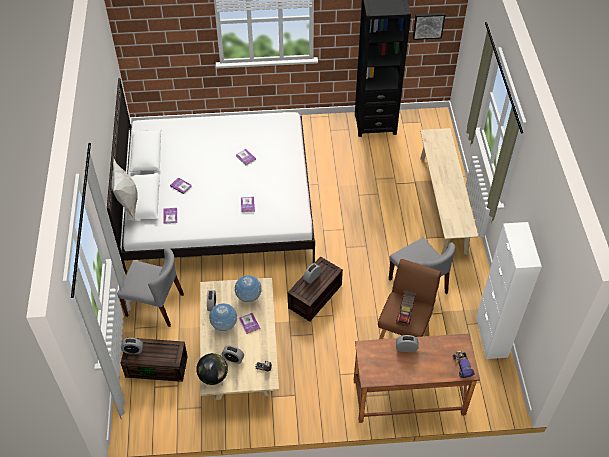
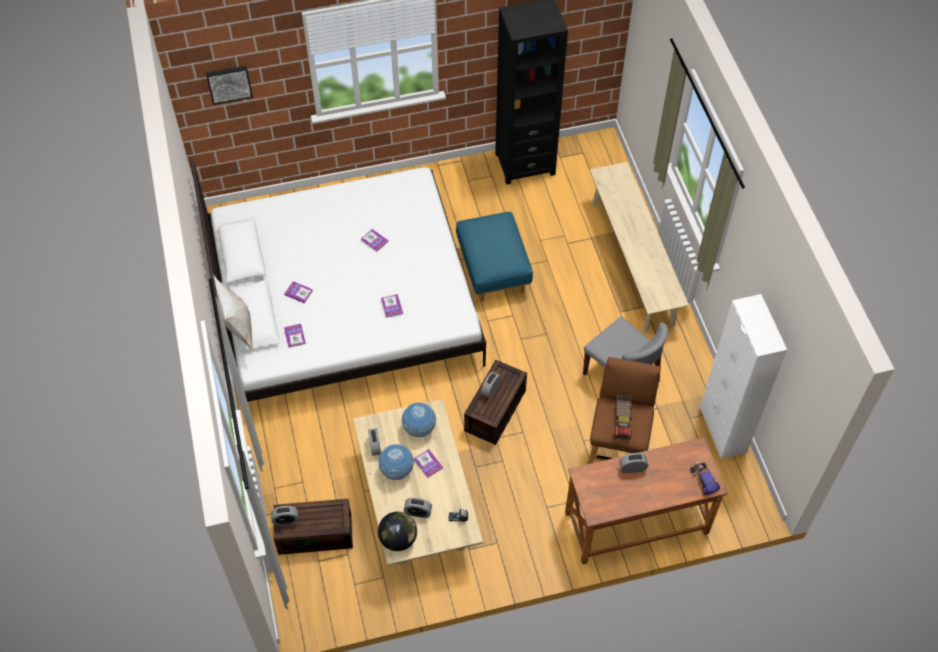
camera: 10 degrees left, 5 degrees up
grey chair [117,248,184,327] -> none
picture [413,13,445,40] -> picture moved to [206,66,253,105]
none -> blue ottoman [456,212,533,302]

